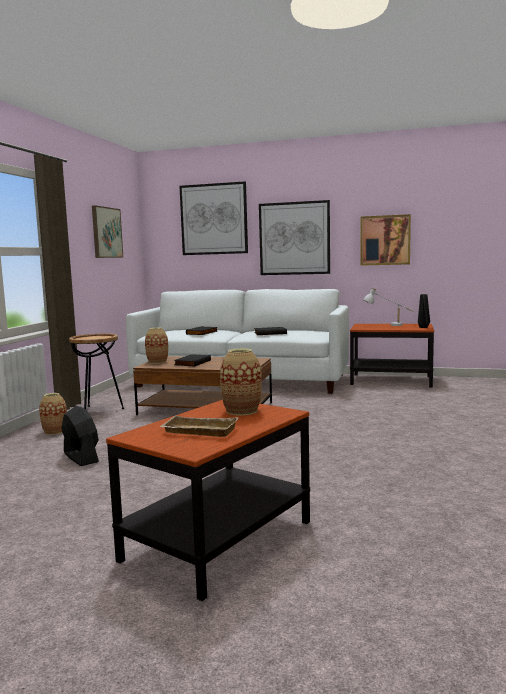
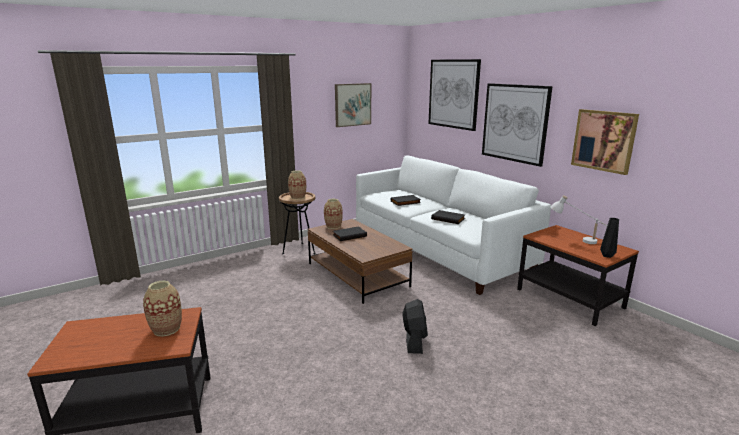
camera: 40 degrees right, 10 degrees up
vase [39,393,67,435] -> vase moved to [288,170,306,199]
black fan [61,406,99,466] -> black fan moved to [402,299,428,354]
beige tray [160,416,239,437] -> none

